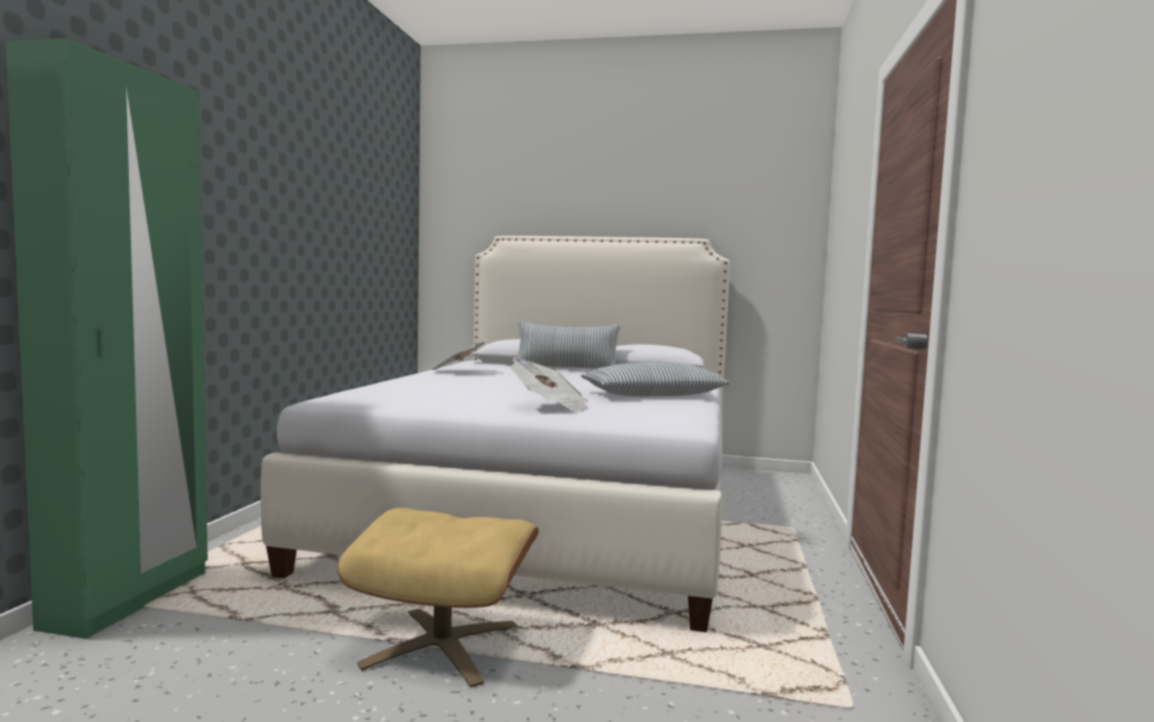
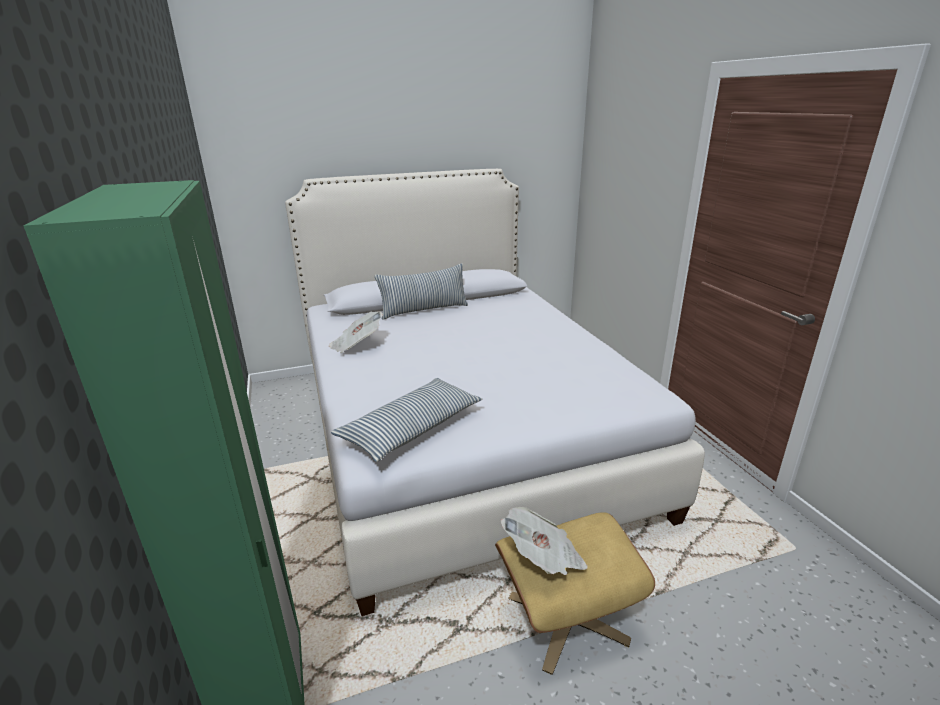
camera: 30 degrees left, 20 degrees up
newspaper [510,358,588,412] -> newspaper moved to [501,507,588,575]
pillow [581,362,731,396] -> pillow moved to [331,378,482,462]

